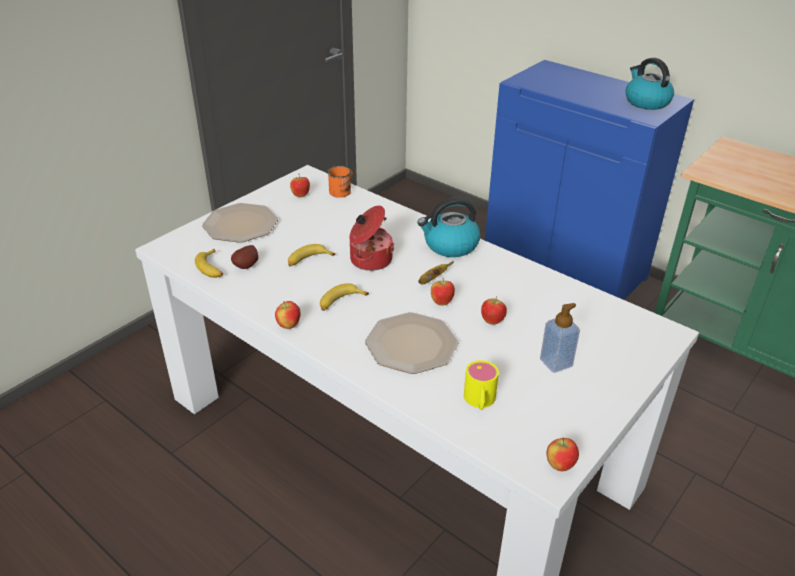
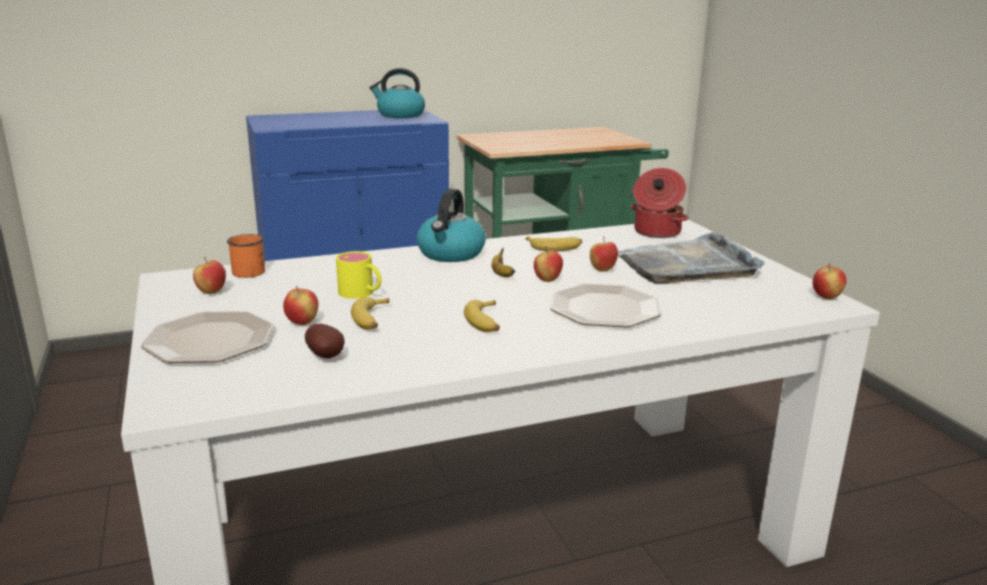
camera: 60 degrees left, 15 degrees down
banana [195,249,223,278] -> banana moved to [526,237,583,252]
apple [275,301,301,329] -> apple moved to [283,286,318,325]
cooking pot [349,206,394,271] -> cooking pot moved to [631,168,689,238]
yellow mug [464,360,499,410] -> yellow mug moved to [336,251,382,299]
soap dispenser [540,303,580,373] -> grey tray [618,232,765,284]

